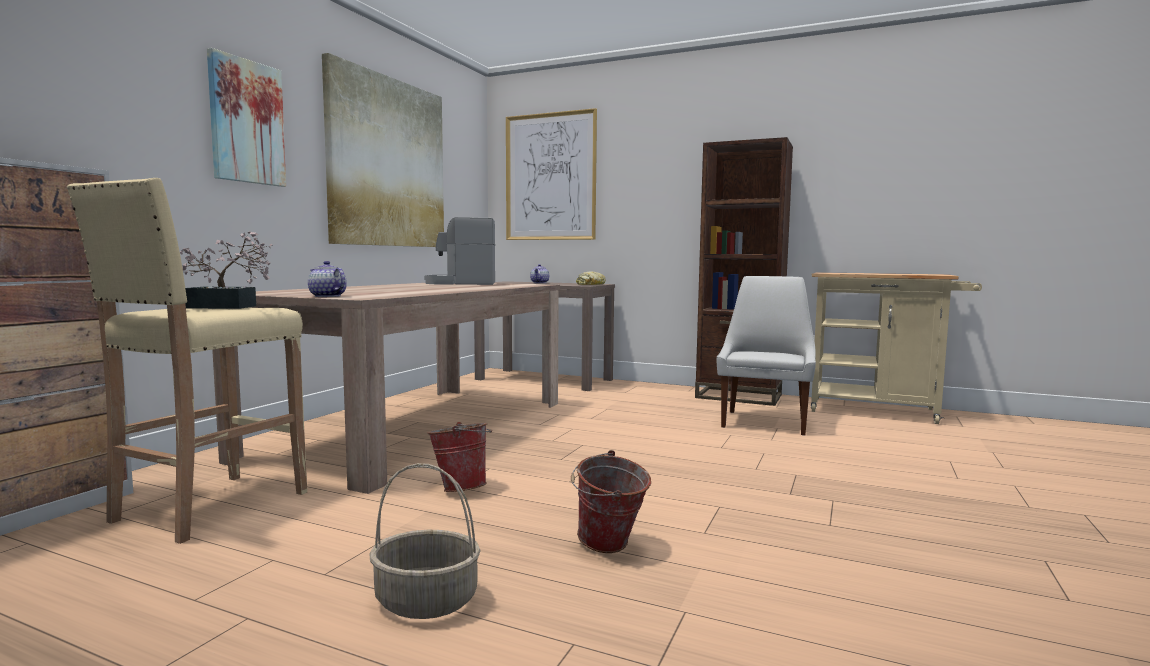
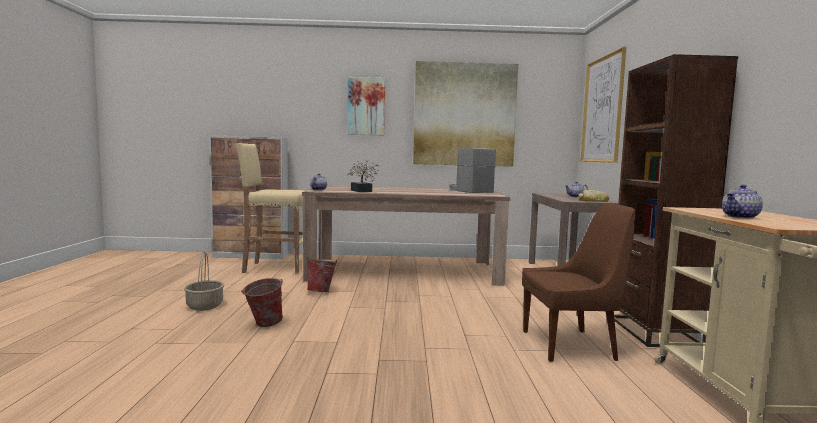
camera: 65 degrees right, 0 degrees up
potted plant [180,231,273,309] -> potted plant moved to [347,160,380,192]
white chair [717,276,816,436] -> brown chair [522,203,636,362]
none -> teapot [722,184,763,219]

